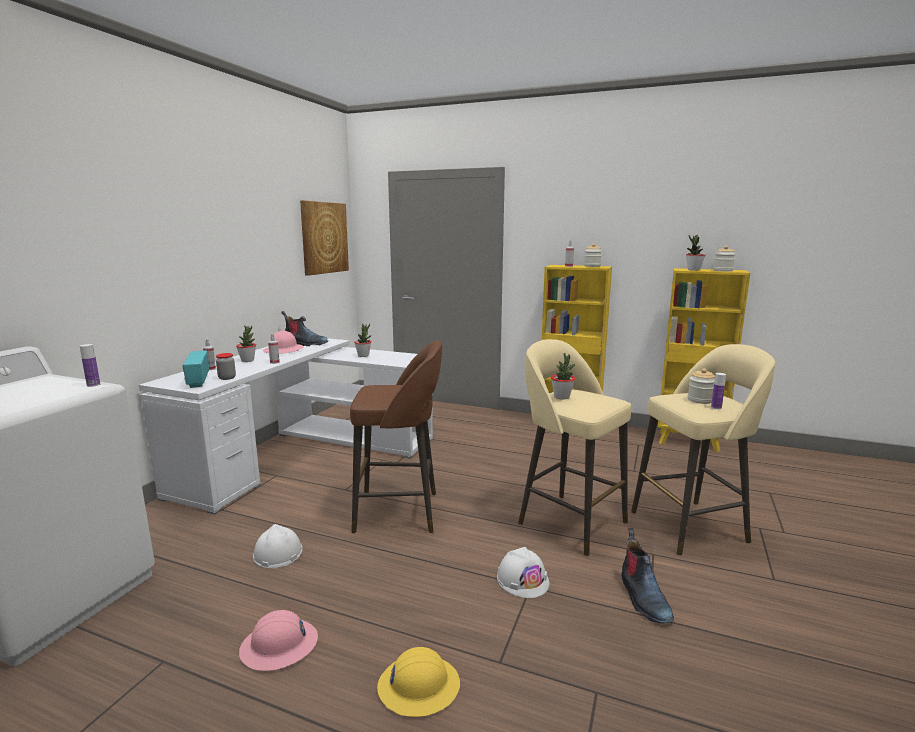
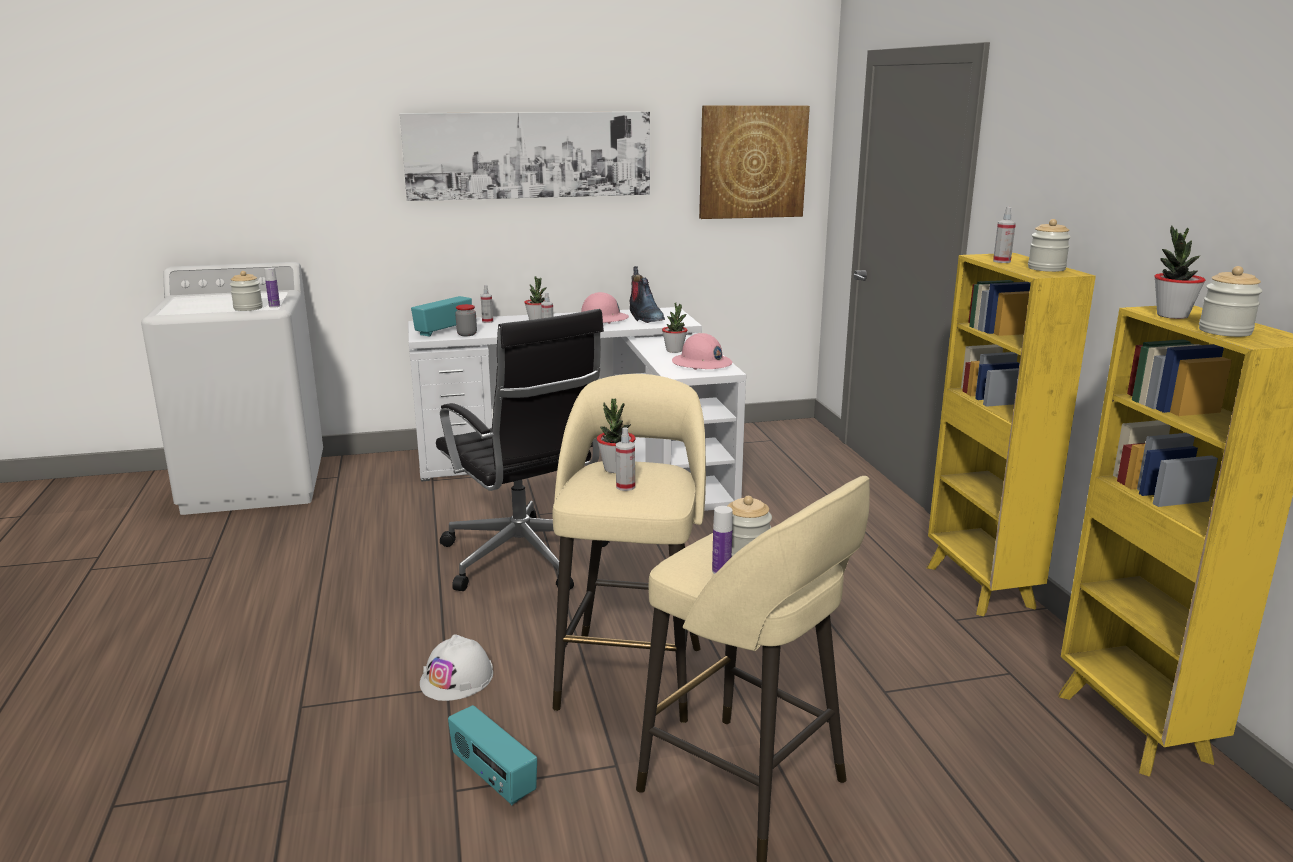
camera: 55 degrees right, 5 degrees up
pink hard hat [239,610,318,671] -> pink hard hat moved to [672,333,732,370]
white hard hat [253,524,303,568] -> none
brown stool [350,340,442,533] -> black office chair [436,309,610,591]
yellow hard hat [377,647,460,717] -> none
boot [622,528,674,624] -> radio [448,705,537,805]
none -> jar [230,271,263,311]
none -> picture [400,111,650,201]
none -> spray bottle [616,427,635,491]

